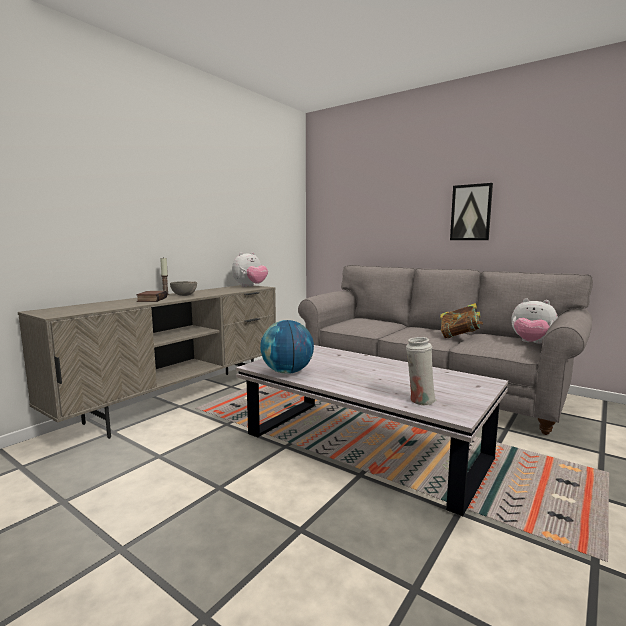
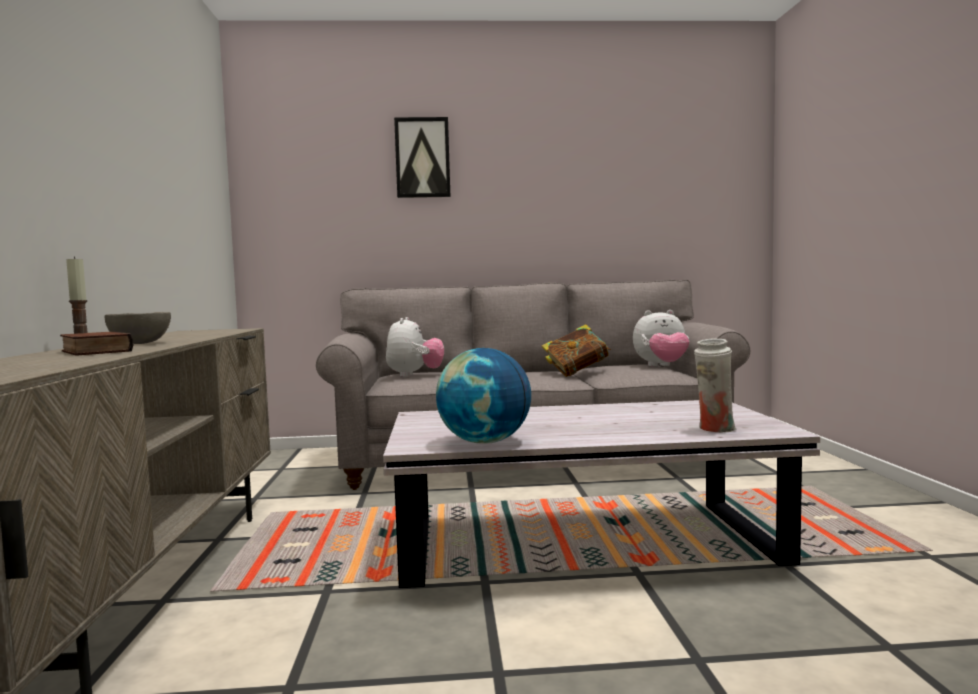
camera: 40 degrees left, 5 degrees down
plush toy [232,252,268,287] -> plush toy moved to [386,317,444,377]
picture [450,183,493,240] -> picture moved to [394,117,450,198]

